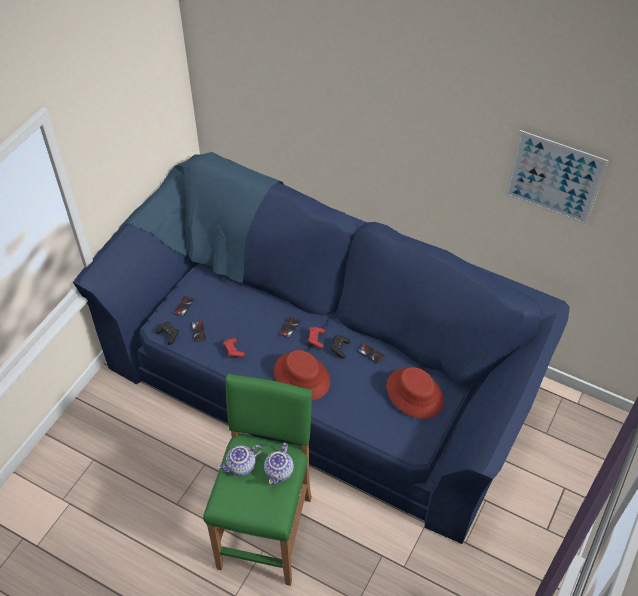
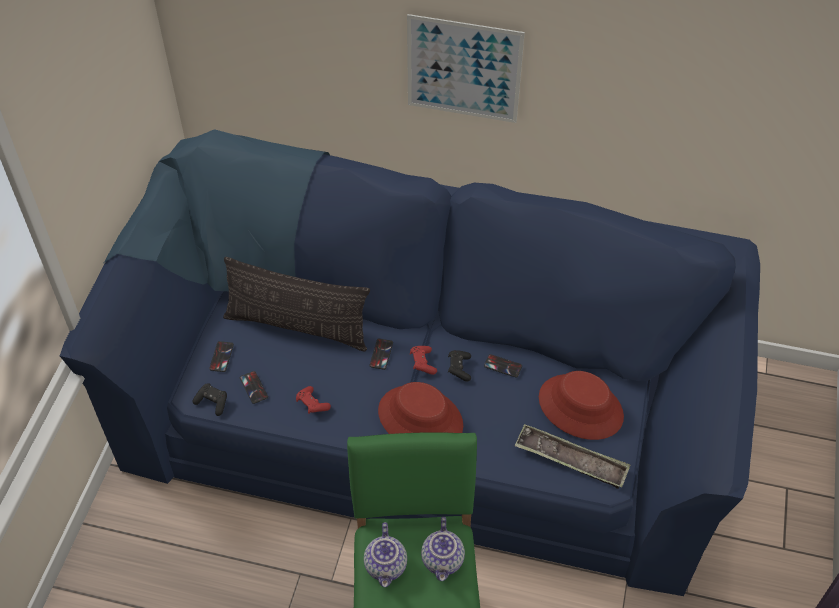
camera: 15 degrees left, 0 degrees up
teapot [217,445,262,476] -> teapot turned 45 degrees counterclockwise [364,522,407,587]
picture [505,130,609,225] -> picture moved to [407,14,525,123]
none -> pillow [223,257,370,352]
none -> tray [515,424,631,489]

